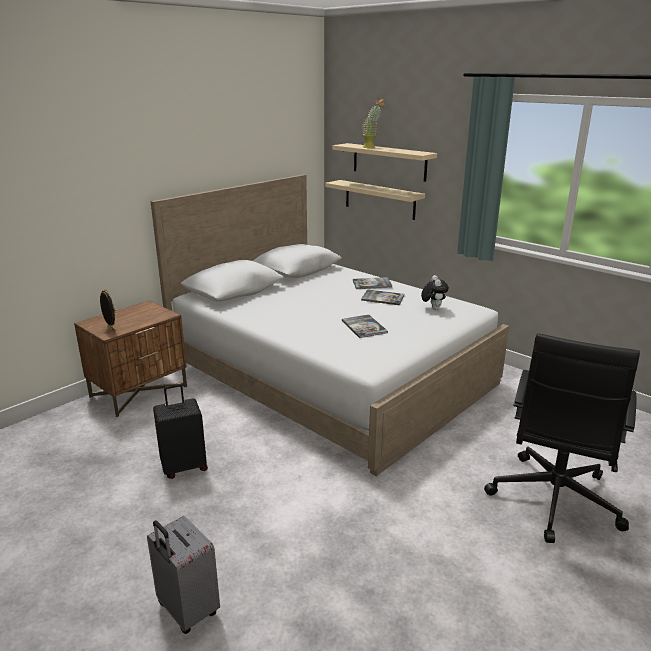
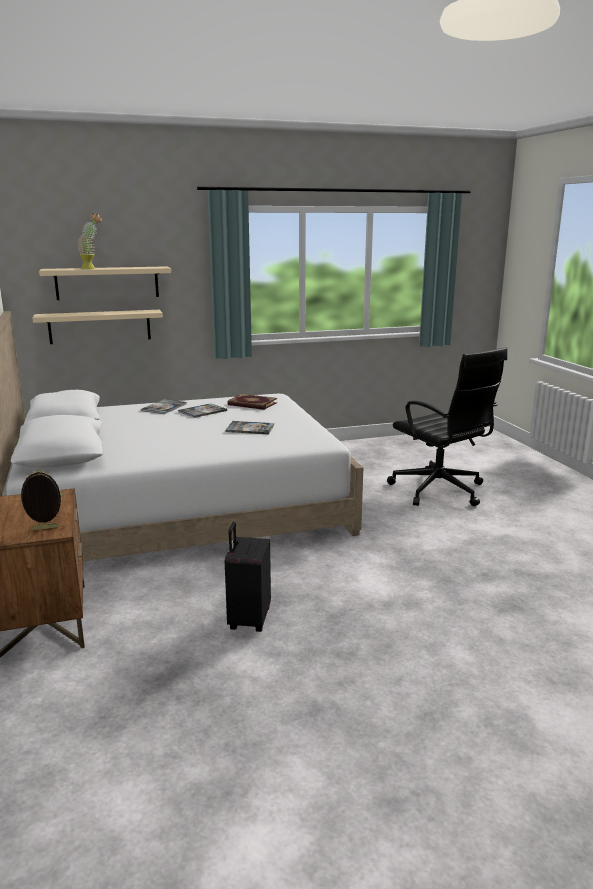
camera: 60 degrees left, 5 degrees down
grey suitcase [147,516,220,634] -> none
plush toy [421,275,449,310] -> book [227,394,277,410]

